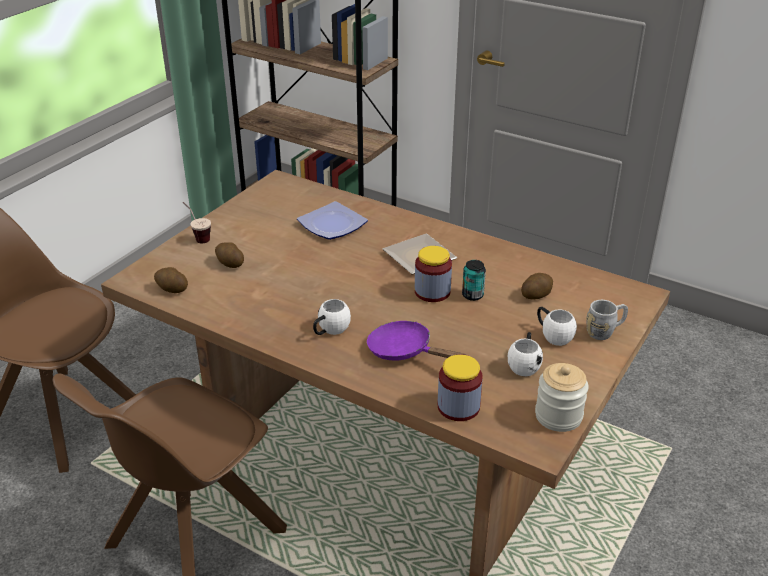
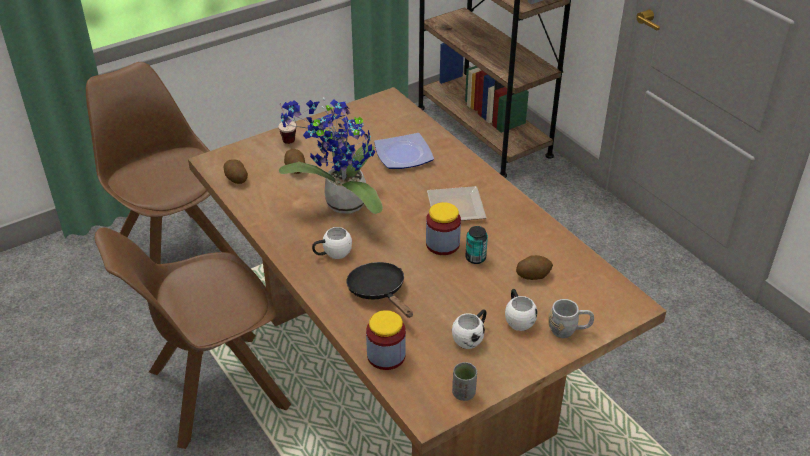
camera: 25 degrees right, 5 degrees up
purple frying pan [367,321,466,361] -> black frying pan [347,262,413,318]
jar [535,363,589,432] -> grey cup [452,362,477,401]
none -> potted plant [279,97,383,214]

